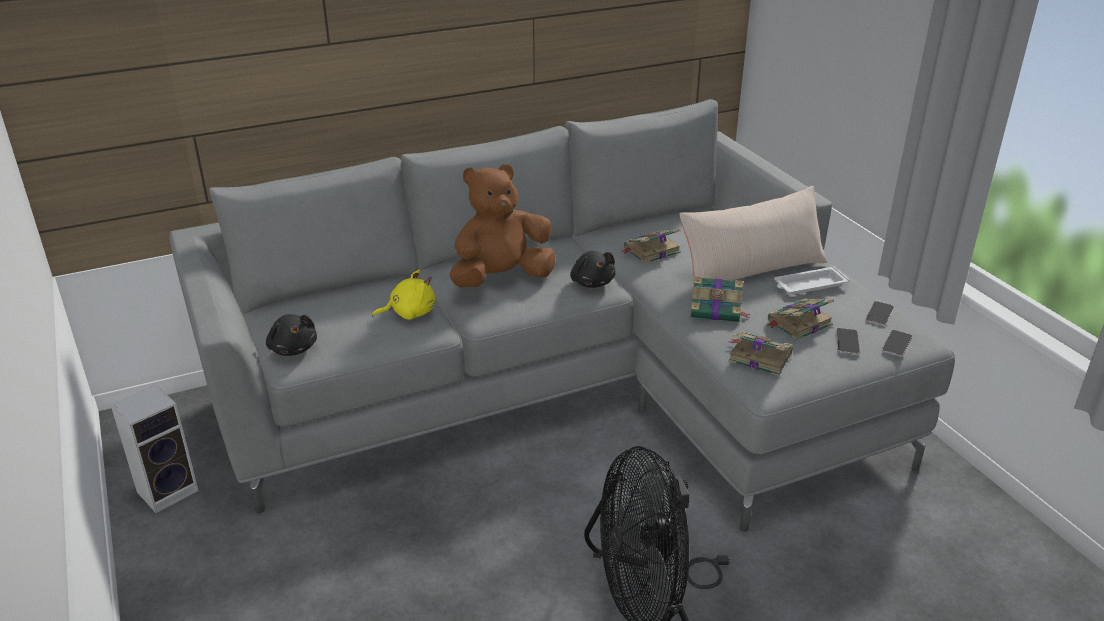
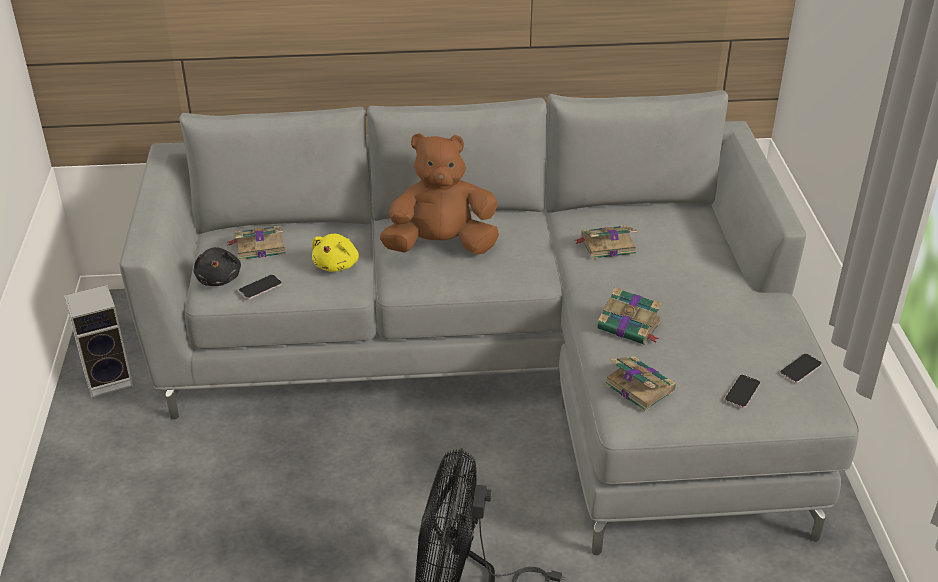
camera: 20 degrees right, 5 degrees up
yellow plush toy [372,270,435,320] -> yellow plush toy turned 105 degrees clockwise [312,234,359,272]
black plush toy [570,251,616,288] -> none
beige pillow [679,186,827,281] -> none
book [767,299,834,340] -> book moved to [228,225,286,260]
white tray [774,266,850,295] -> none
phone [882,330,913,357] -> phone moved to [238,275,282,299]

